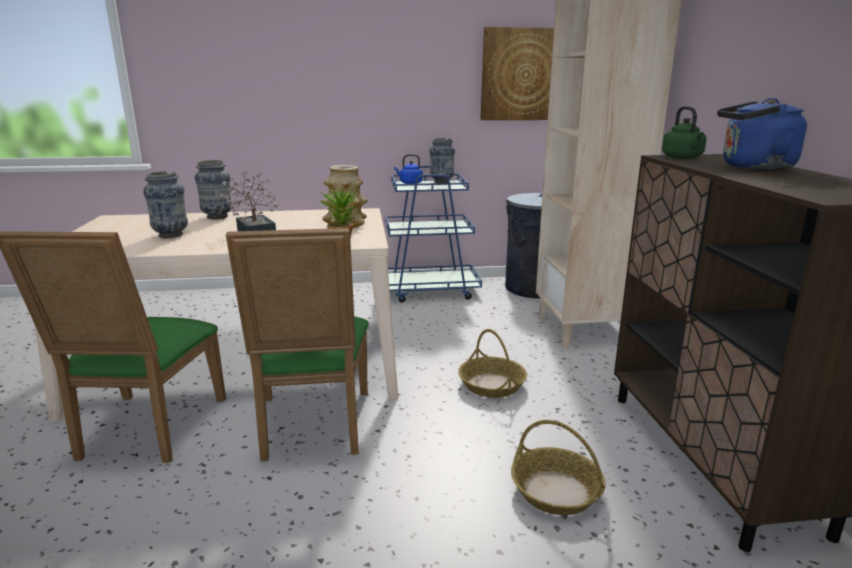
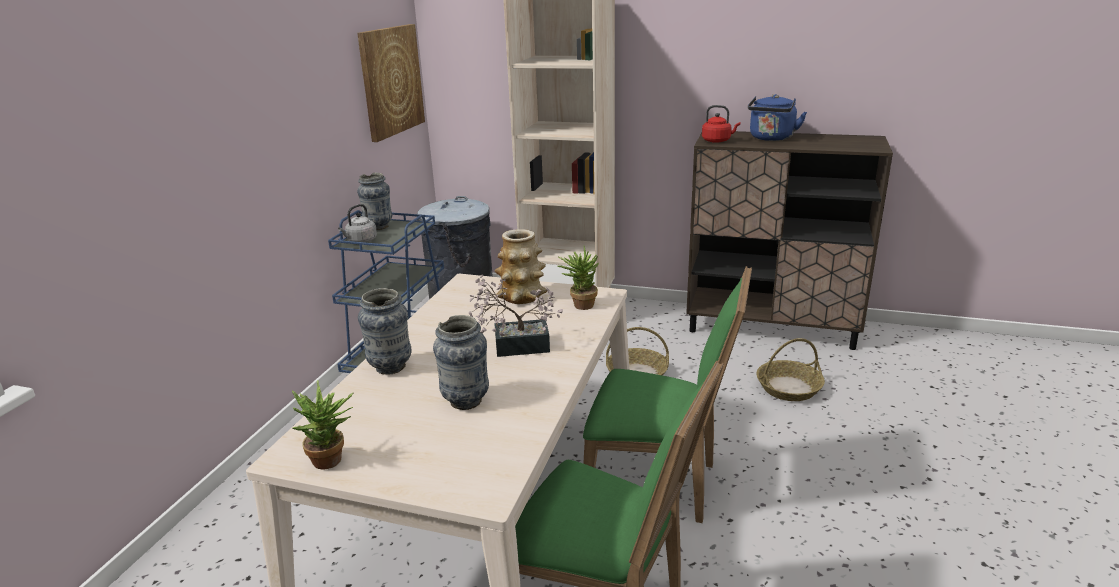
camera: 65 degrees left, 5 degrees up
blue kettle [394,154,423,184] -> grey kettle [338,204,377,243]
green kettle [662,106,707,159] -> red kettle [702,105,740,143]
none -> potted plant [292,380,353,469]

